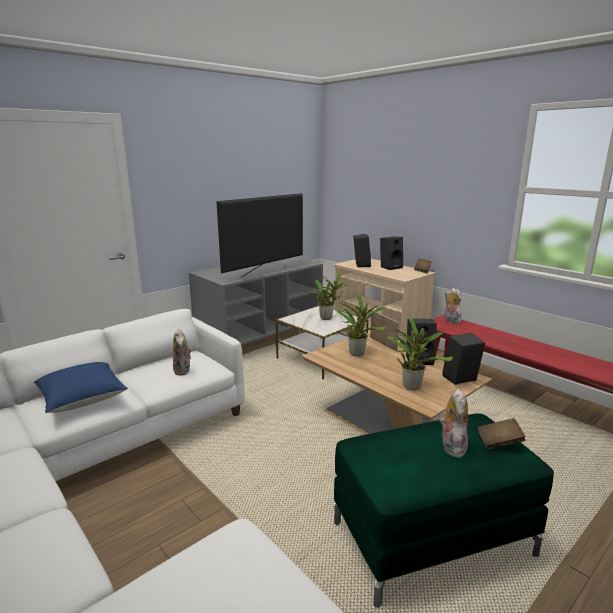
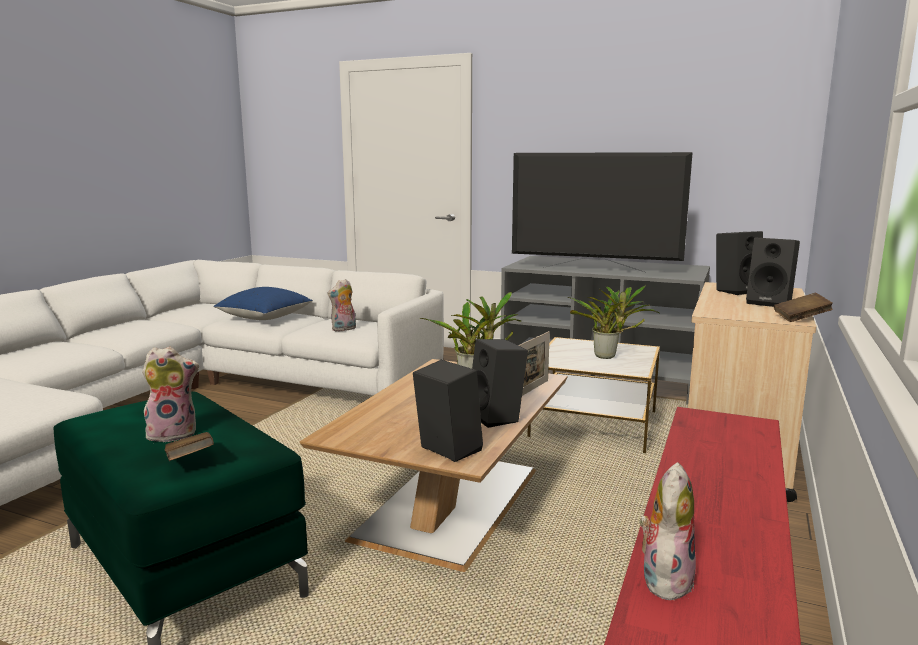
camera: 65 degrees right, 5 degrees down
potted plant [388,318,453,391] -> none
plush toy [445,288,461,324] -> plush toy moved to [639,462,696,600]

